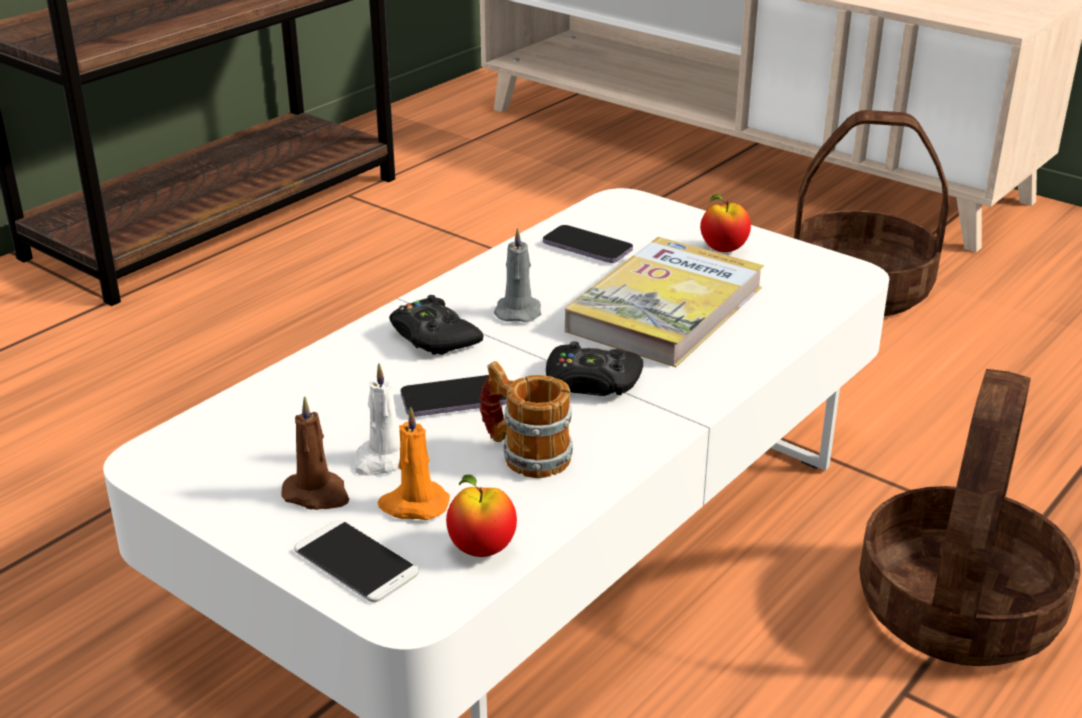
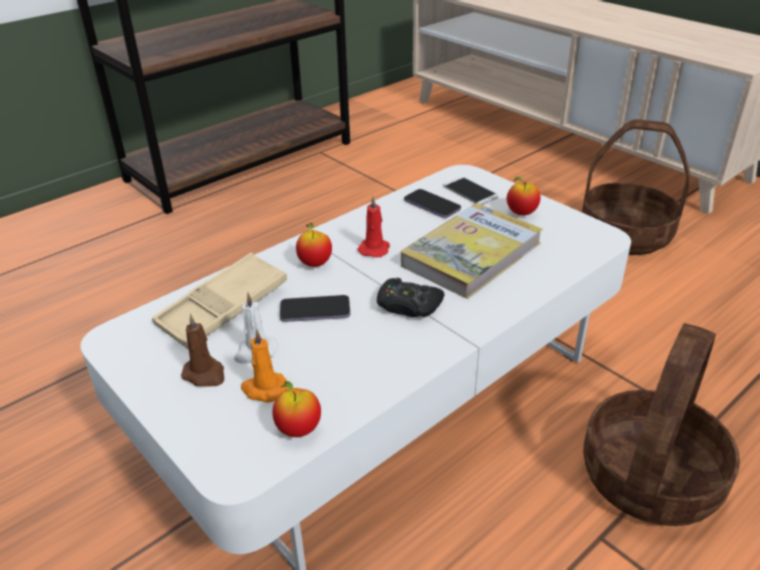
camera: 10 degrees right, 5 degrees up
phone [294,520,419,602] -> phone moved to [443,177,498,205]
black game controller [389,295,483,355] -> apple [296,223,332,267]
mug [479,361,573,478] -> none
grey candle [494,227,541,322] -> red candle [358,196,390,258]
none -> beige tray [152,253,287,349]

